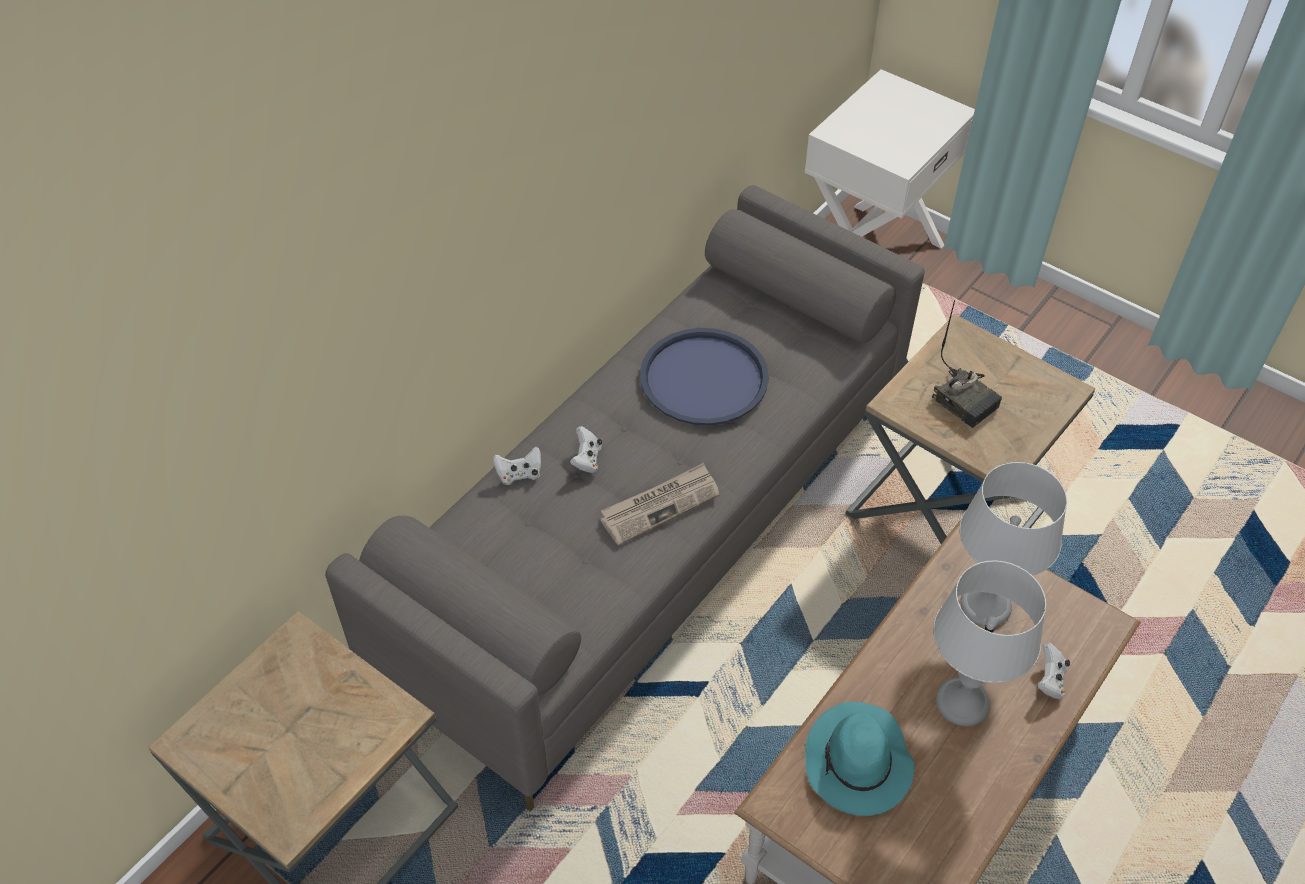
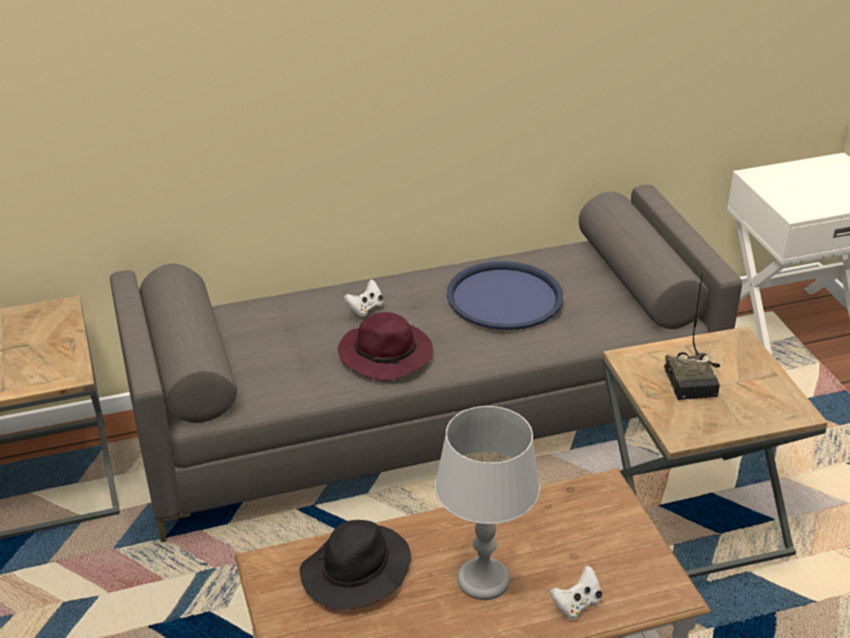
camera: 35 degrees right, 15 degrees down
white game controller [493,446,541,485] -> none
newspaper [600,463,720,546] -> purple hat [338,312,433,381]
turquoise hat [805,702,915,816] -> black hat [300,520,411,610]
grey table lamp [959,462,1067,626] -> none

